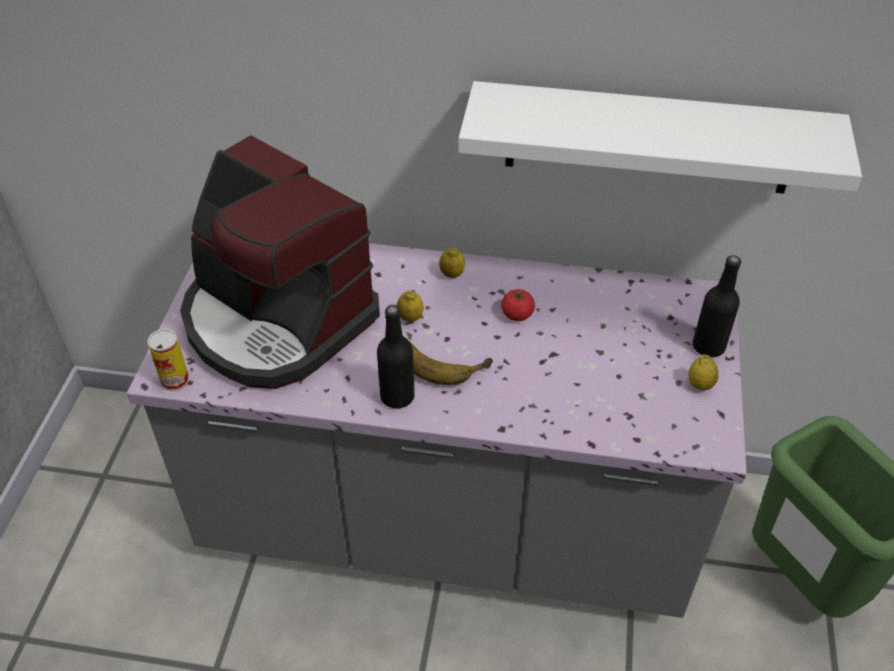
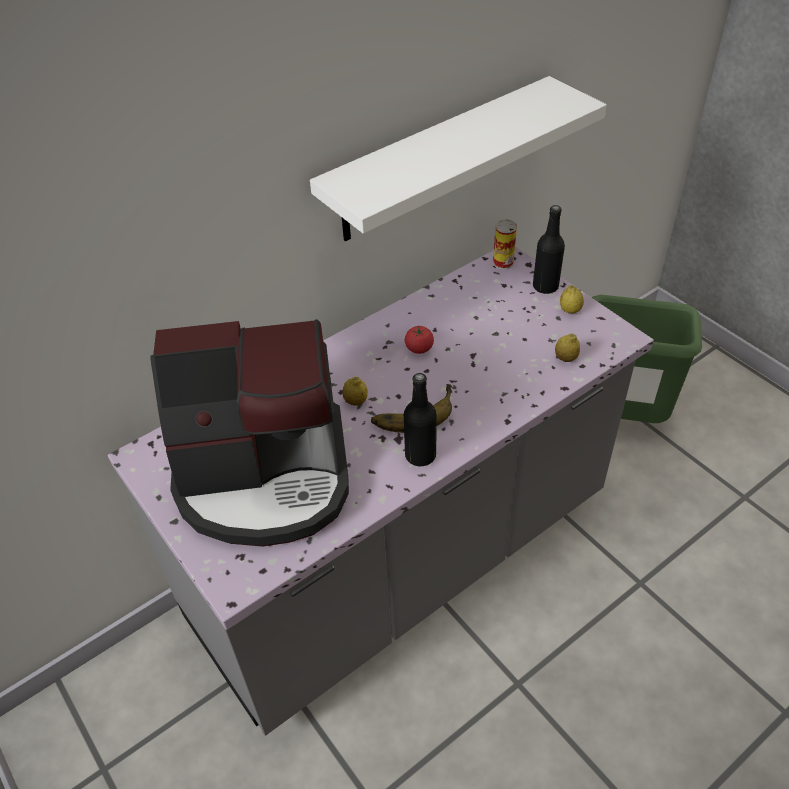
camera: 45 degrees left, 0 degrees up
can [147,329,189,391] -> can moved to [493,219,517,269]
lemon [439,248,465,278] -> lemon moved to [555,334,580,362]

